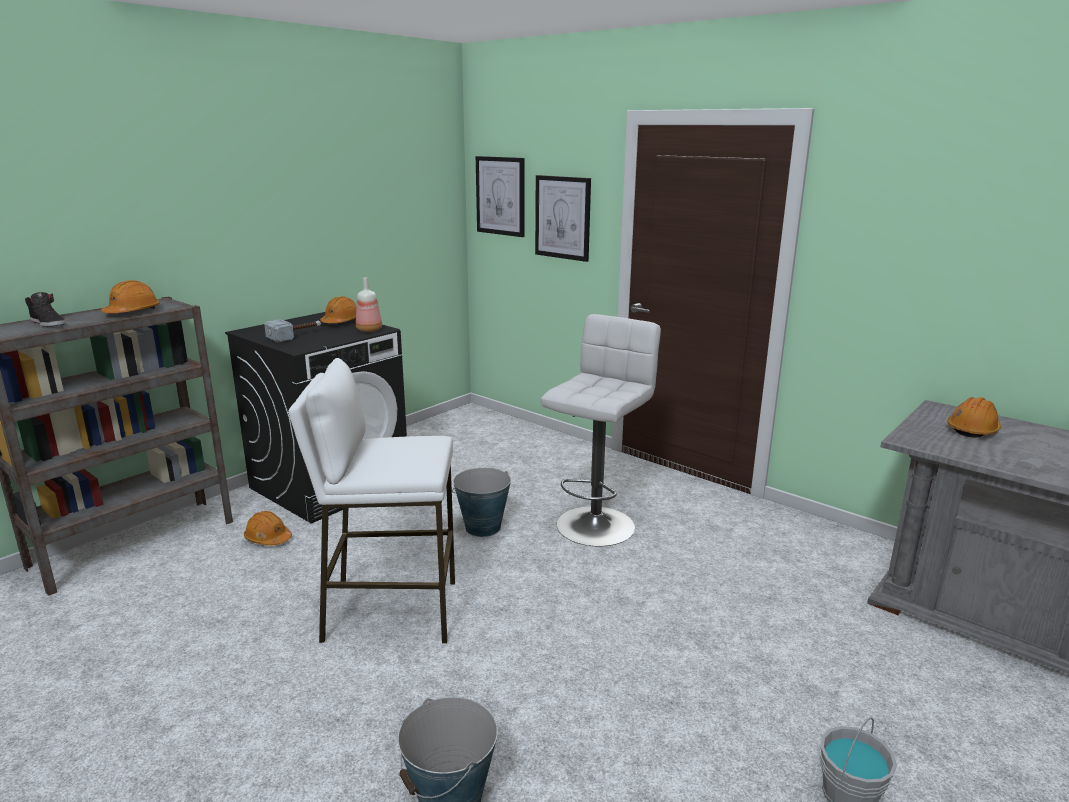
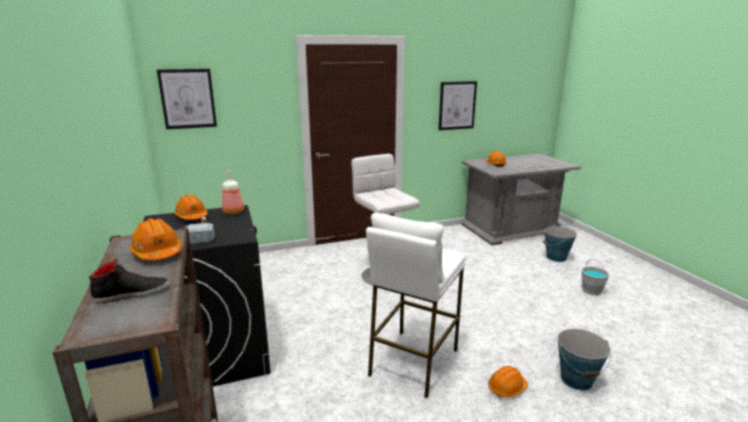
camera: 60 degrees left, 0 degrees up
orange hard hat [244,511,292,546] -> orange hard hat moved to [488,366,528,397]
bucket [452,468,511,537] -> bucket moved to [543,225,577,262]
picture [535,175,591,262] -> picture moved to [439,81,477,130]

